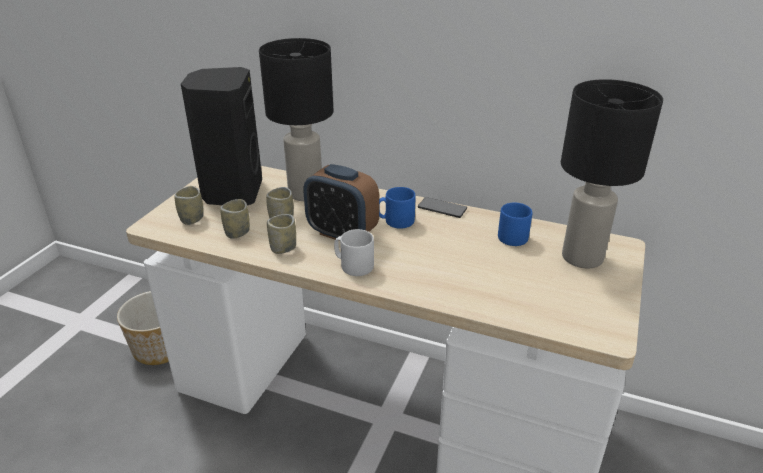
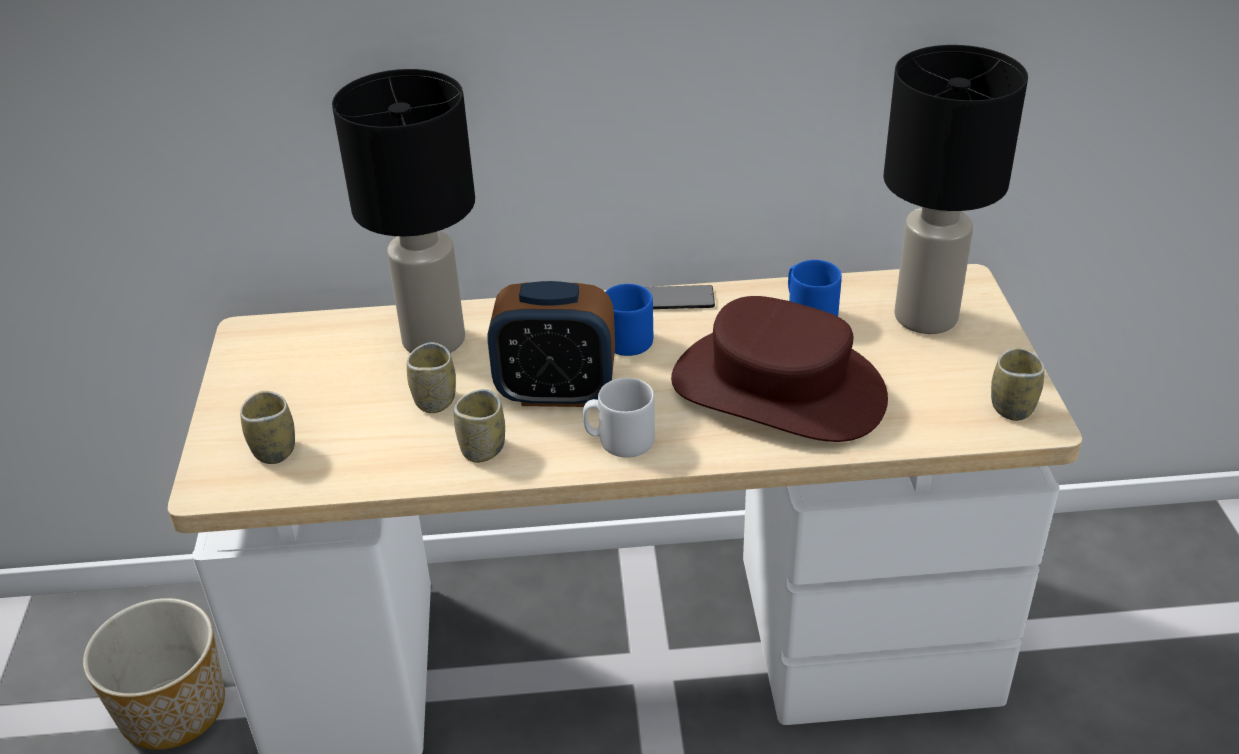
camera: 25 degrees left, 5 degrees up
black speaker [181,67,262,206] -> none
cup [220,199,250,239] -> cup moved to [991,348,1045,421]
none -> brown hat [671,296,888,442]

